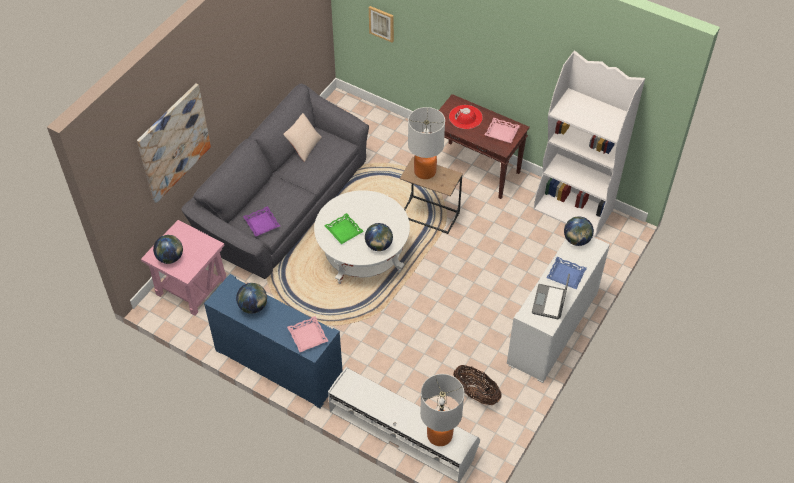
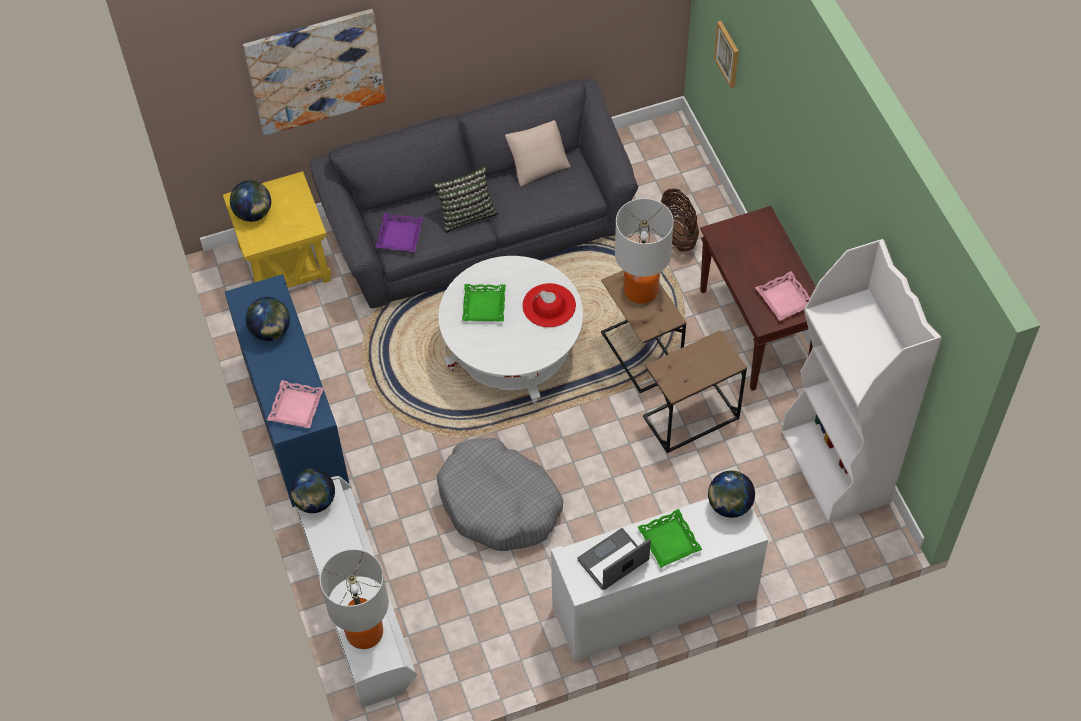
camera: 40 degrees right, 5 degrees up
pink side table [141,220,226,316] -> yellow side table [223,171,331,288]
globe [365,223,393,251] -> globe moved to [290,469,335,513]
red hat [449,105,483,129] -> red hat moved to [522,283,576,328]
basket [453,365,502,405] -> basket moved to [661,189,699,252]
blue tray [546,257,587,290] -> green tray [638,509,702,568]
none -> pillow [433,166,498,233]
none -> grey dog bed [437,438,563,551]
none -> brown side table [643,330,747,453]

